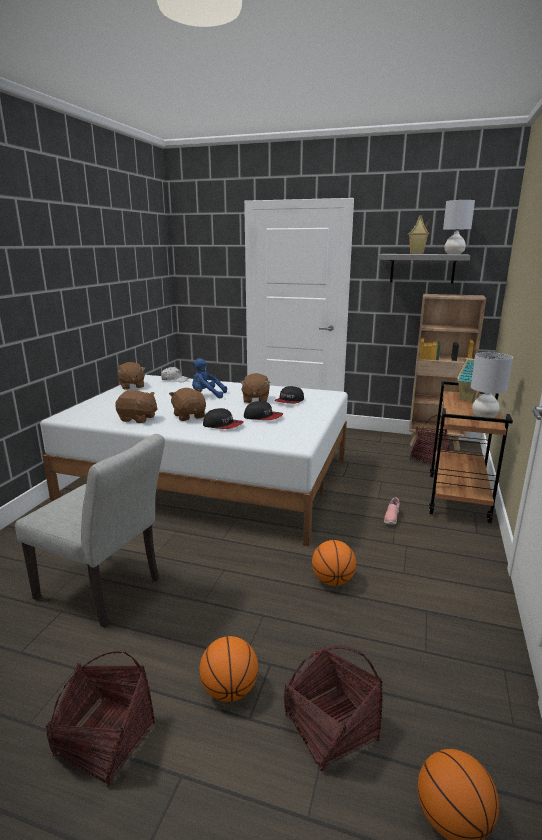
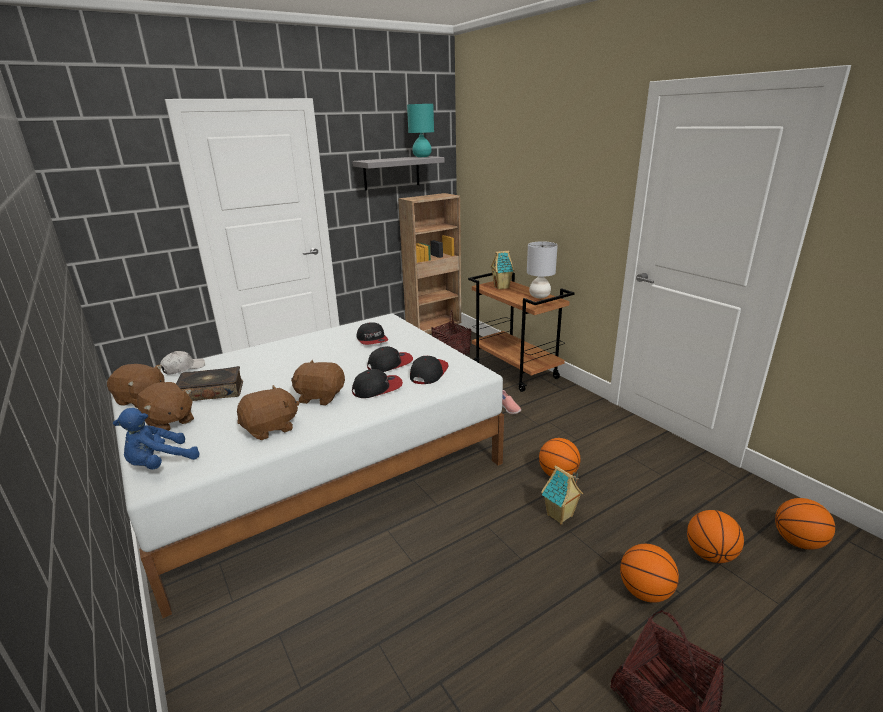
camera: 50 degrees left, 5 degrees up
grey chair [15,434,165,628] -> none
blue plush toy [192,358,227,399] -> blue plush toy moved to [113,408,200,470]
brown plush toy [240,373,270,403] -> brown plush toy moved to [137,382,194,431]
basket [284,645,383,771] -> basketball [687,510,744,563]
toy house [407,215,430,254] -> toy house moved to [541,465,583,524]
grey table lamp [443,200,475,254] -> turquoise table lamp [407,104,434,157]
none -> book [176,366,243,401]
none -> cap [410,356,448,384]

